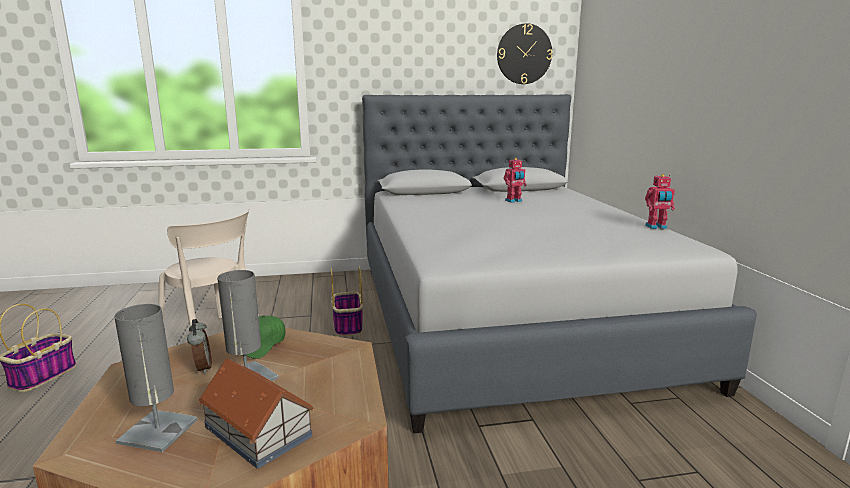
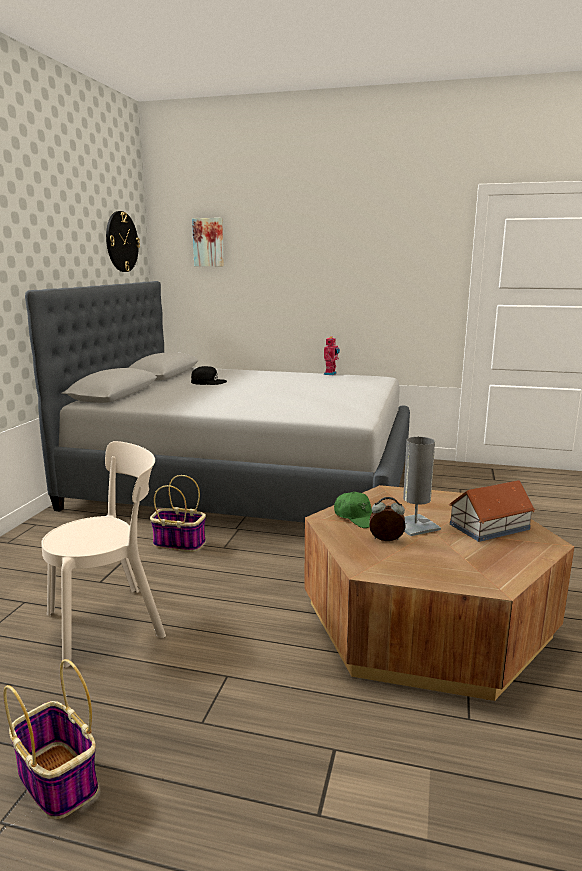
camera: 65 degrees left, 0 degrees up
grey table lamp [114,304,197,452] -> none
toy robot [504,158,527,203] -> black cap [191,366,227,385]
none -> picture [192,218,224,266]

